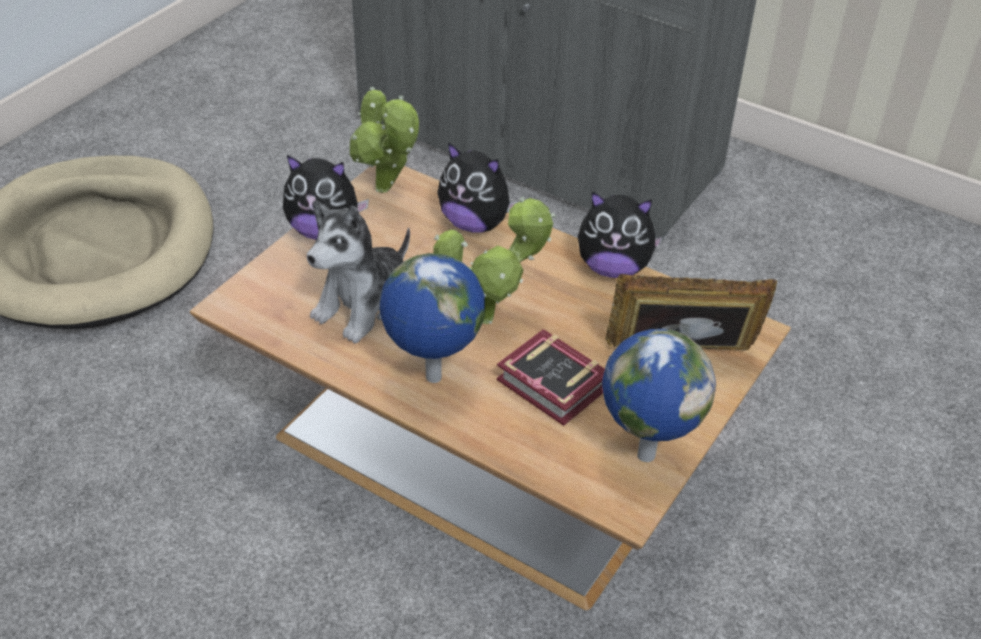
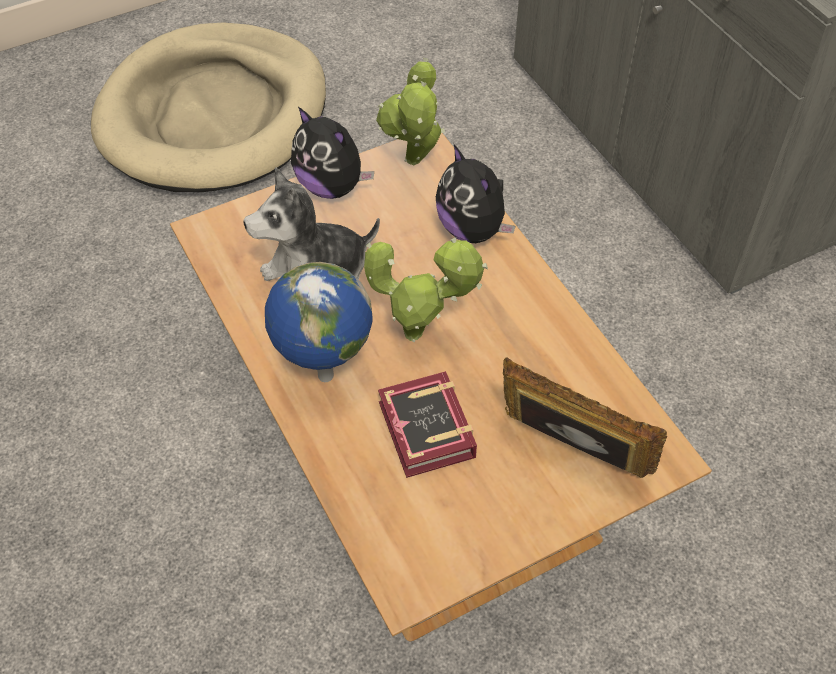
camera: 30 degrees right, 10 degrees up
plush toy [578,191,663,278] -> none
globe [602,329,716,462] -> none

